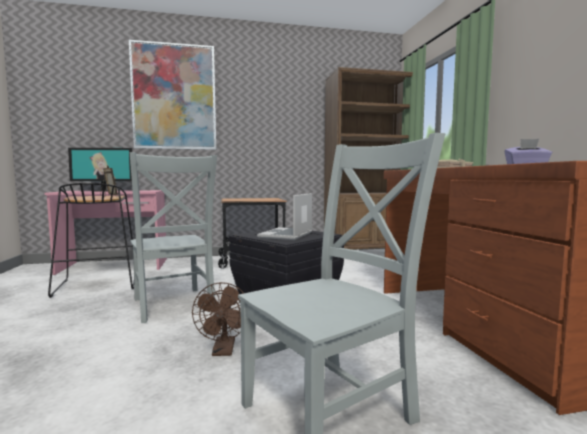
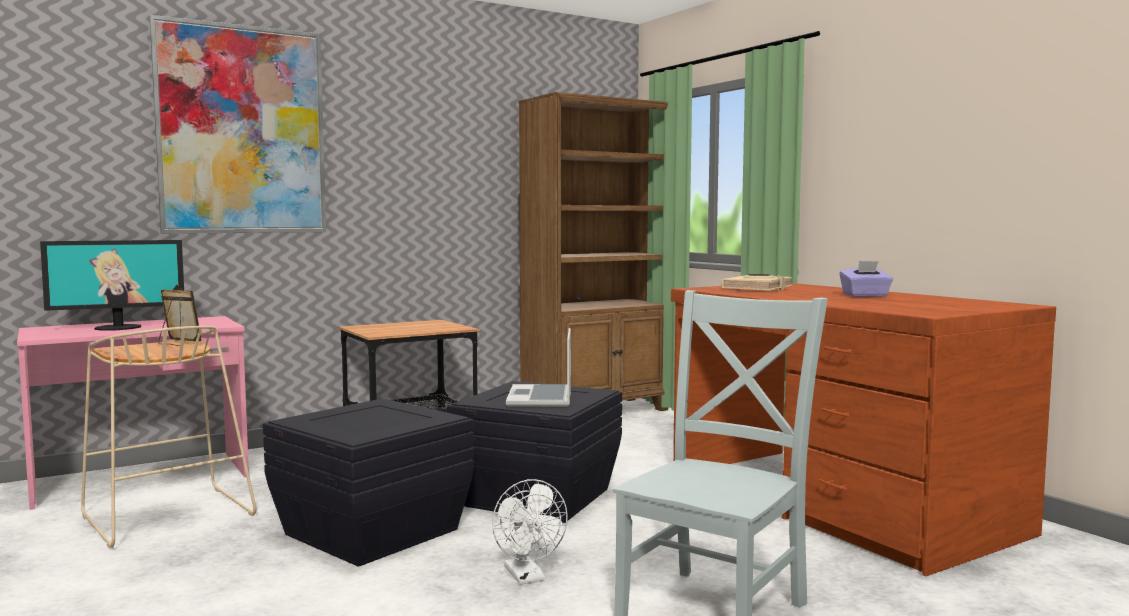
camera: 20 degrees left, 0 degrees up
black stool [48,183,134,298] -> beige stool [81,326,256,549]
grey chair [130,152,217,323] -> black storage box [263,398,474,567]
brown fan [192,282,244,356] -> white fan [492,479,568,584]

